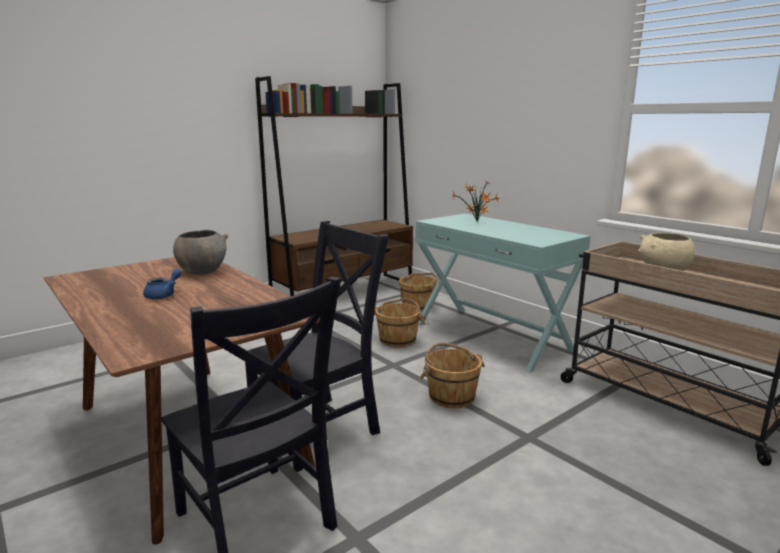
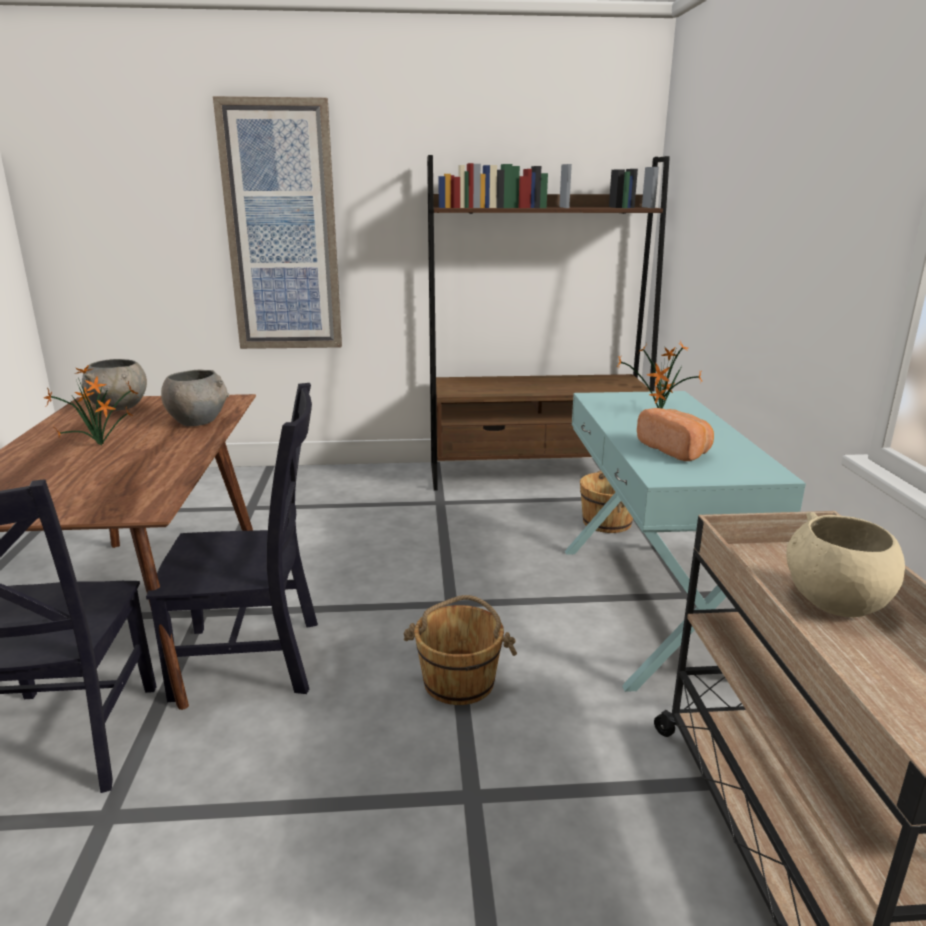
camera: 35 degrees right, 5 degrees up
blue teapot [143,269,182,299] -> potted plant [44,366,138,446]
brown bucket [374,298,426,347] -> none
none -> grey bowl [82,359,147,411]
none -> picture [213,96,342,349]
none -> bread [637,408,714,461]

